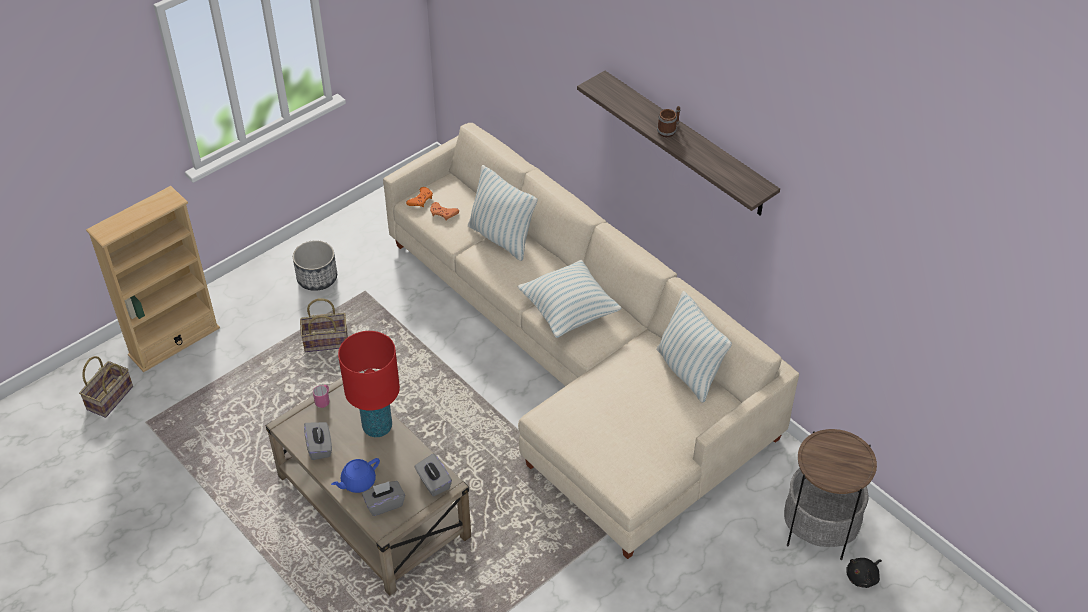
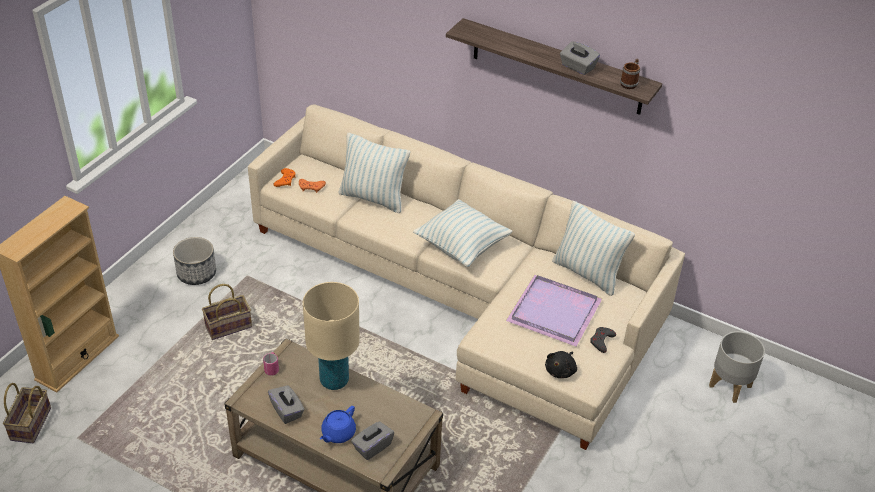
camera: 20 degrees left, 5 degrees down
red table lamp [338,331,400,437] -> beige table lamp [303,282,360,390]
grey tissue box [414,453,452,496] -> grey tissue box moved to [560,41,600,75]
mug [657,106,680,137] -> mug moved to [620,59,640,89]
side table [784,429,877,560] -> grey planter [709,331,765,403]
black plush toy [846,558,882,588] -> black plush toy moved to [545,351,577,378]
none -> purple tray [506,275,603,346]
none -> grey game controller [590,327,616,353]

